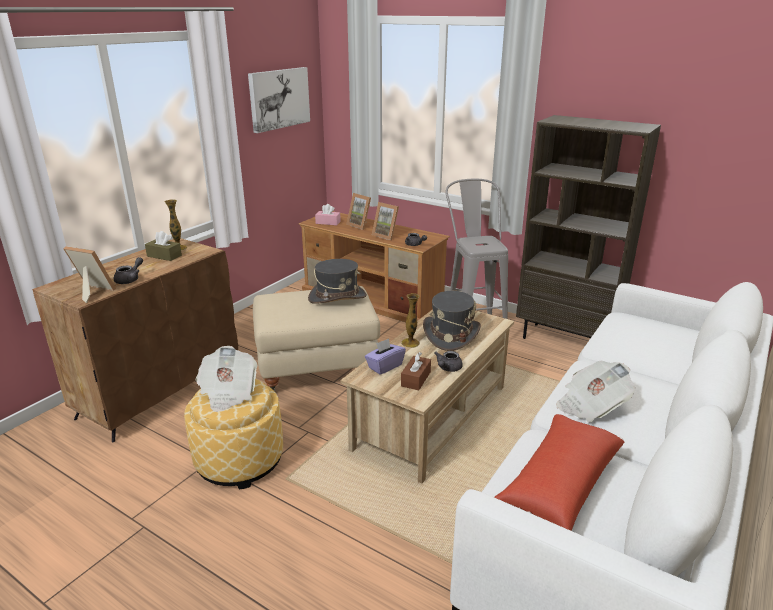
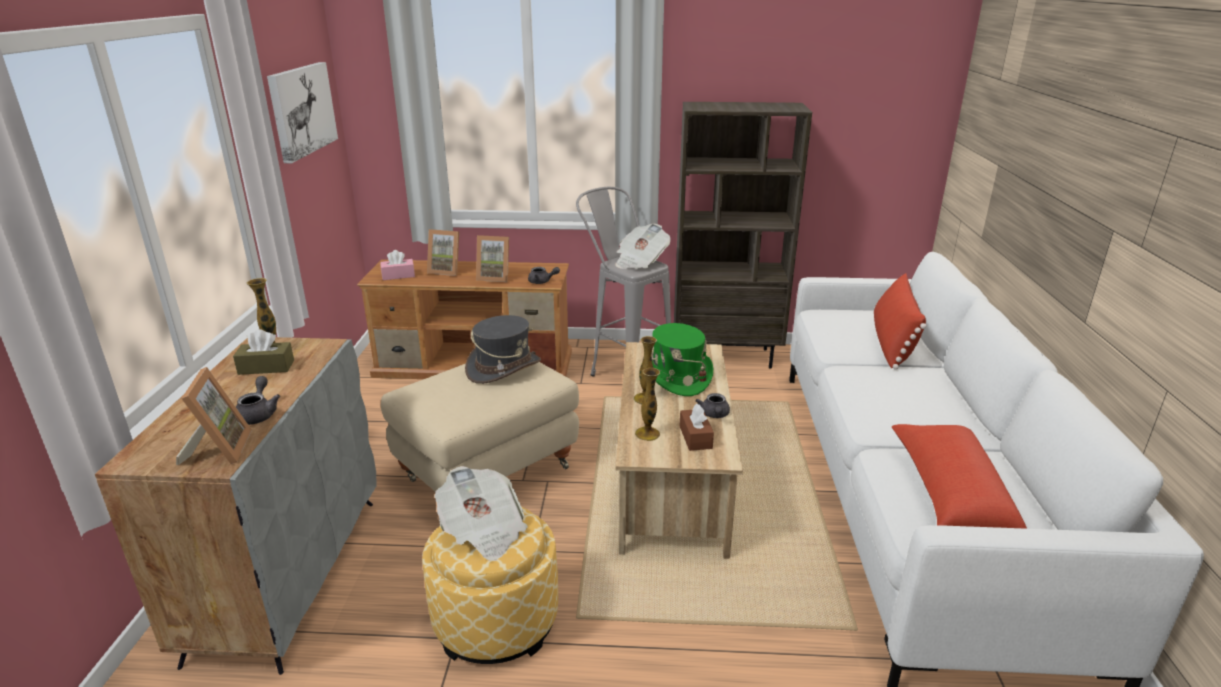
camera: 30 degrees left, 0 degrees up
brown cabinet [32,238,238,442] -> grey cabinet [95,337,377,675]
picture frame [63,246,116,303] -> picture frame turned 90 degrees clockwise [176,367,252,465]
purple tissue box [365,338,406,375] -> vase [635,368,660,441]
grey hat [423,291,481,351] -> green hat [652,323,713,396]
newspaper [556,360,635,422] -> newspaper moved to [615,224,671,269]
none -> red pillow [874,273,927,370]

